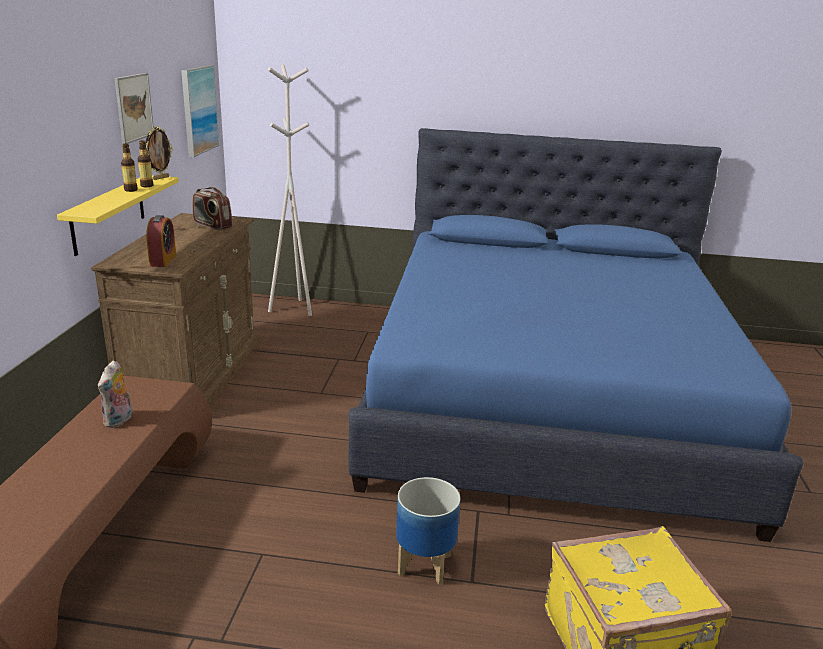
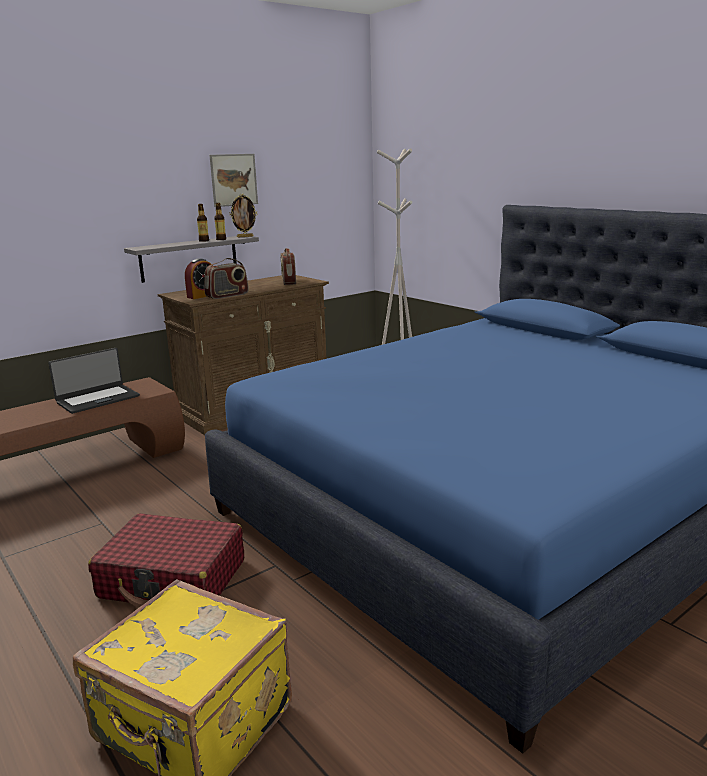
camera: 45 degrees right, 5 degrees down
yellow shelf [57,175,179,256] -> grey shelf [124,236,259,283]
plush toy [98,360,132,428] -> laptop [48,348,140,414]
picture [181,65,219,157] -> none
planter [396,477,461,585] -> red suitcase [88,513,244,608]
none -> radio [204,258,249,299]

